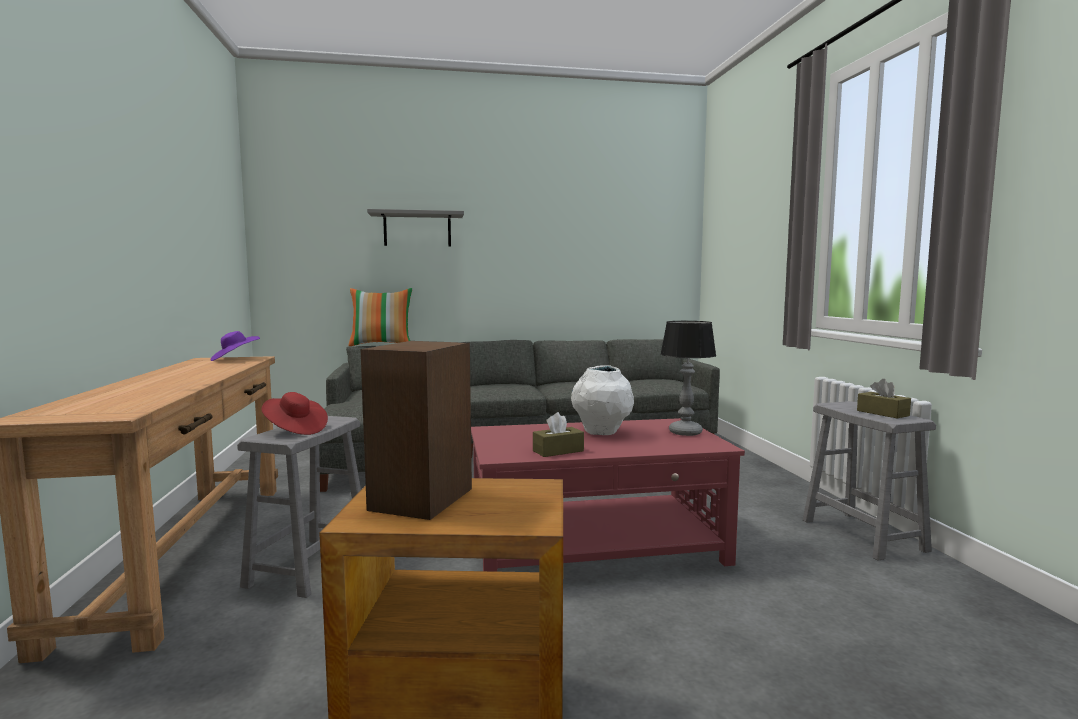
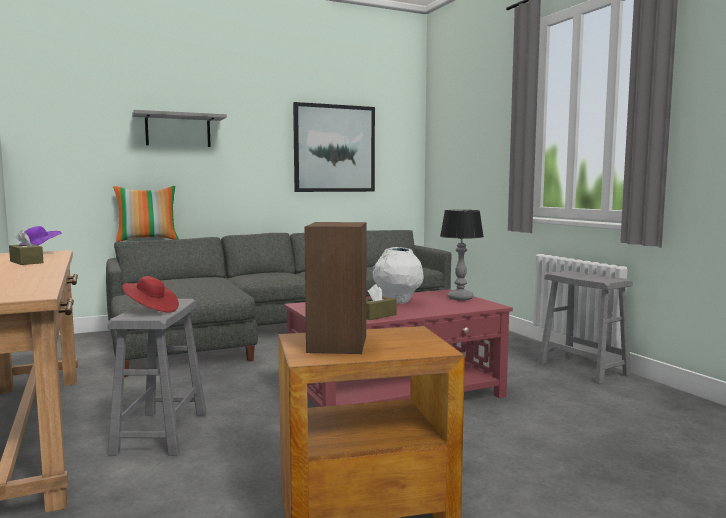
camera: 15 degrees left, 0 degrees up
brown tissue box [857,379,911,418] -> brown tissue box moved to [9,230,43,265]
none -> picture [293,102,375,192]

